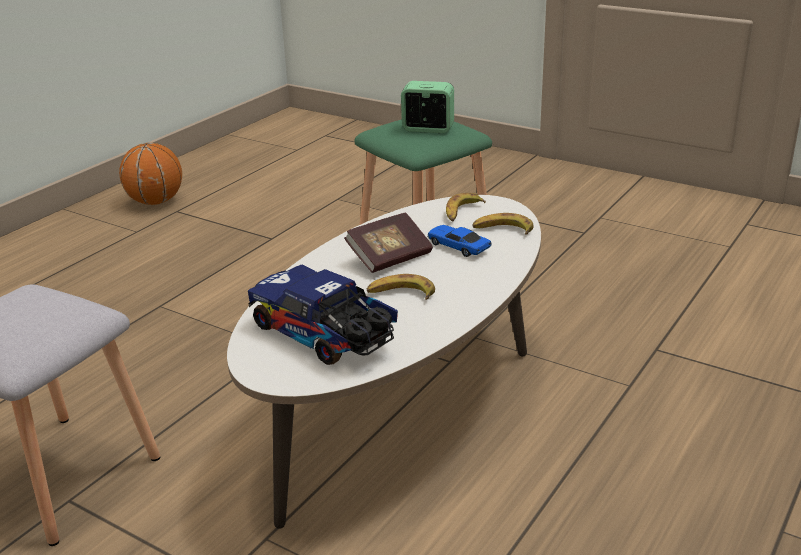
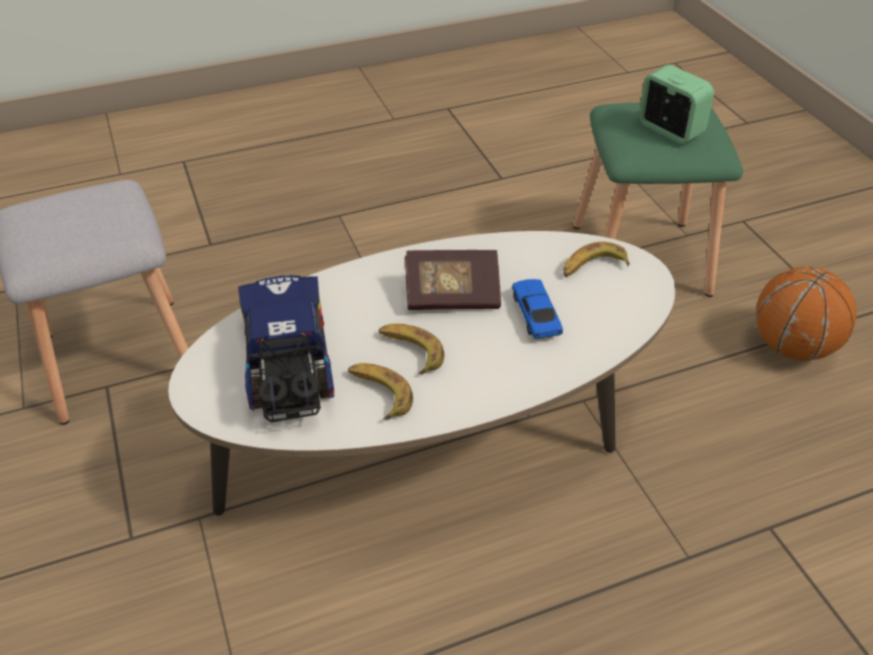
camera: 35 degrees right, 15 degrees up
basketball [119,143,182,205] -> basketball moved to [756,266,857,361]
banana [472,213,534,235] -> banana moved to [348,363,413,420]

